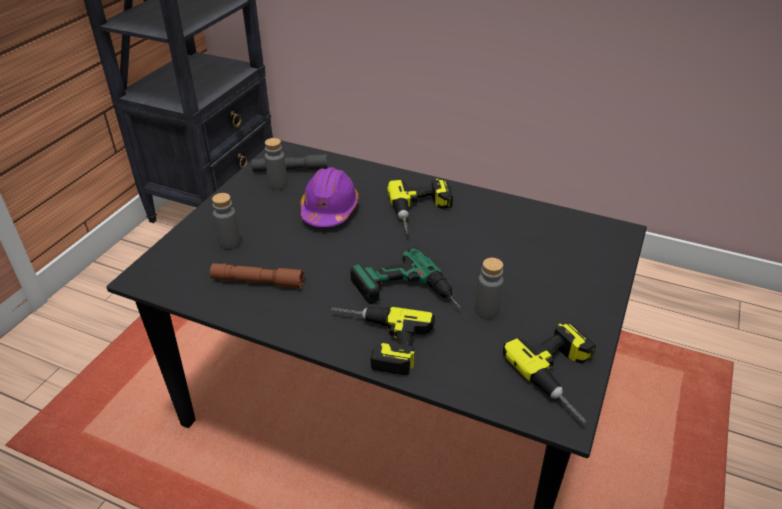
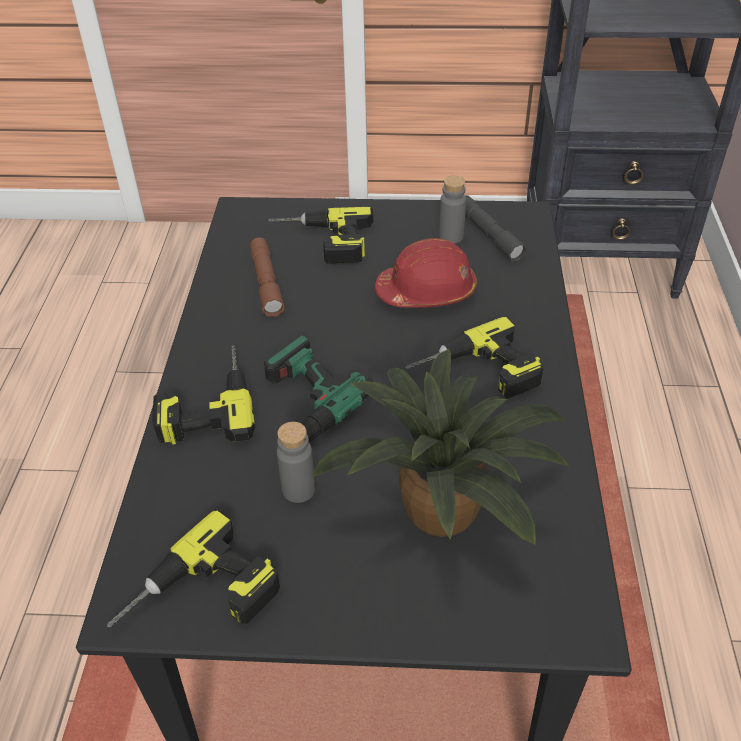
camera: 70 degrees right, 5 degrees up
grey bottle [212,193,240,249] -> power drill [268,207,374,264]
purple hard hat [300,167,359,227] -> red hard hat [375,238,477,307]
none -> potted plant [312,349,568,545]

